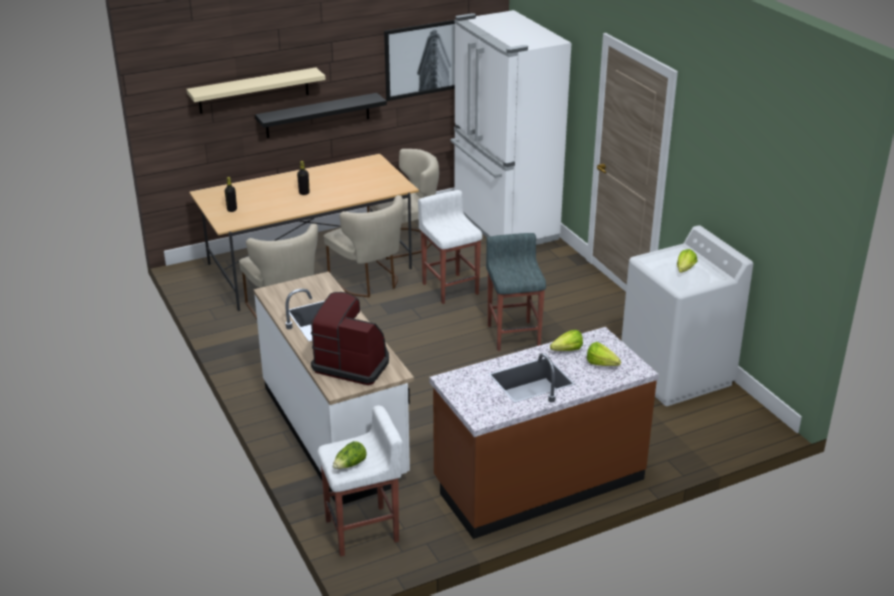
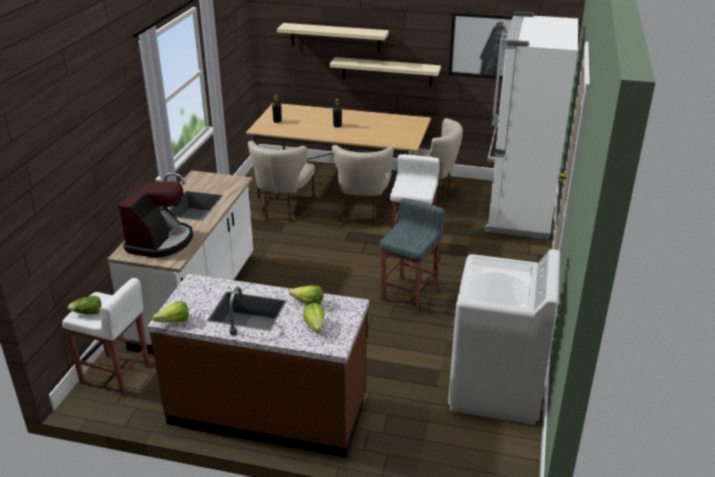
camera: 40 degrees right, 0 degrees up
black shelf [255,93,387,138] -> beige shelf [329,57,441,86]
coffee machine [311,292,389,385] -> coffee machine turned 45 degrees clockwise [119,181,193,258]
lettuce [677,249,697,273] -> lettuce moved to [153,301,189,323]

